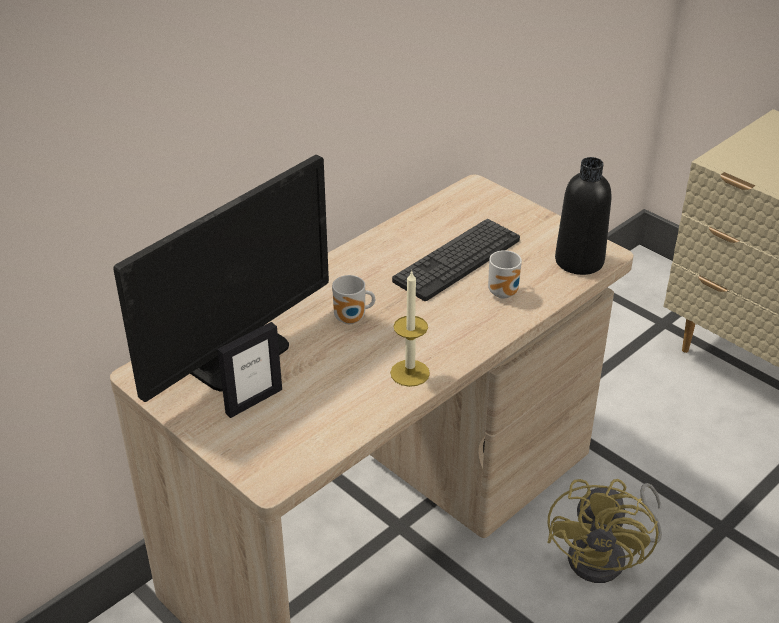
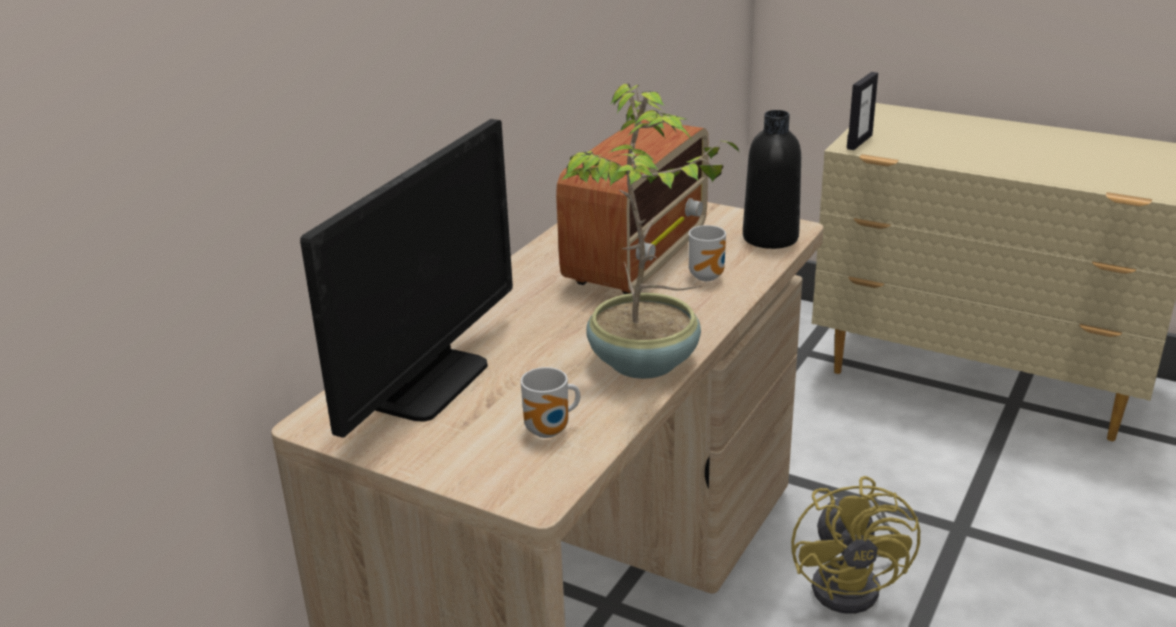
camera: 15 degrees left, 10 degrees down
picture frame [217,322,282,418] -> picture frame moved to [847,72,878,150]
mug [332,275,375,324] -> mug moved to [521,367,580,438]
candle [390,270,430,387] -> potted plant [562,84,739,379]
keyboard [392,219,520,301] -> radio [556,120,709,294]

